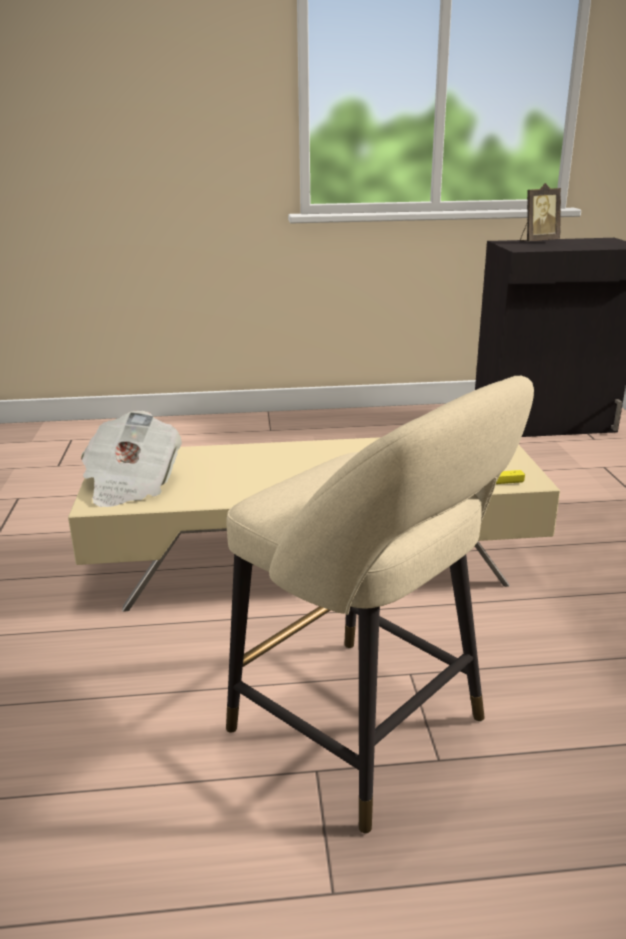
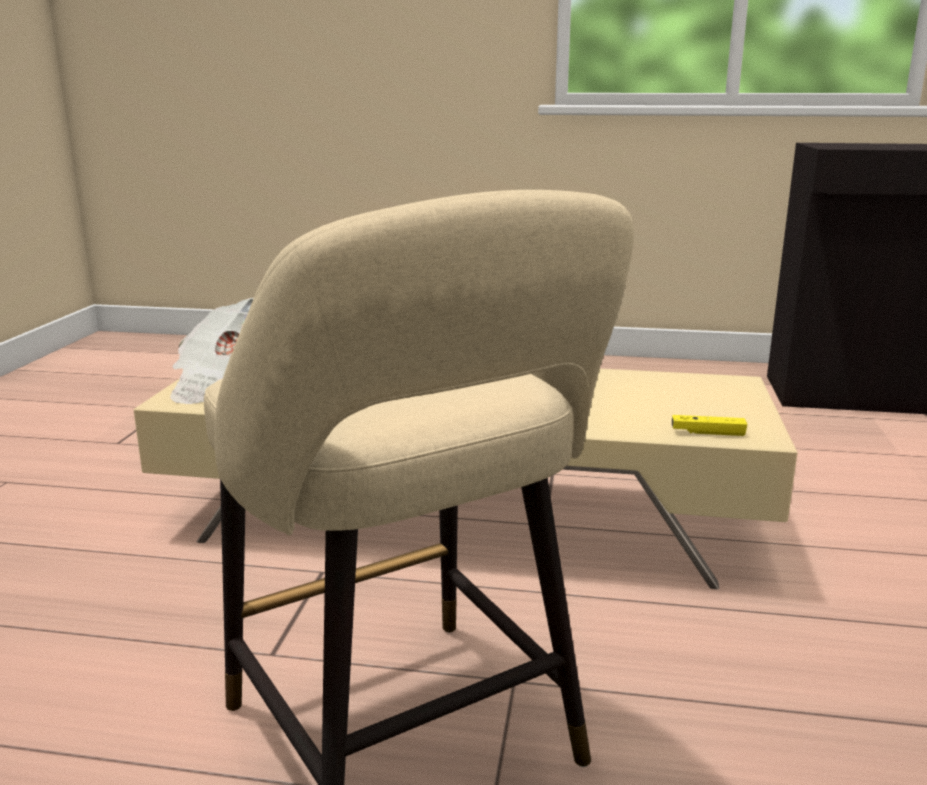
camera: 15 degrees right, 5 degrees down
picture frame [520,183,561,241] -> none

